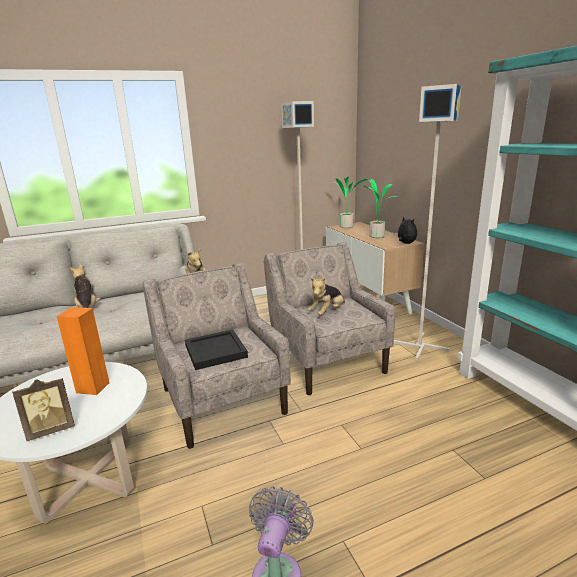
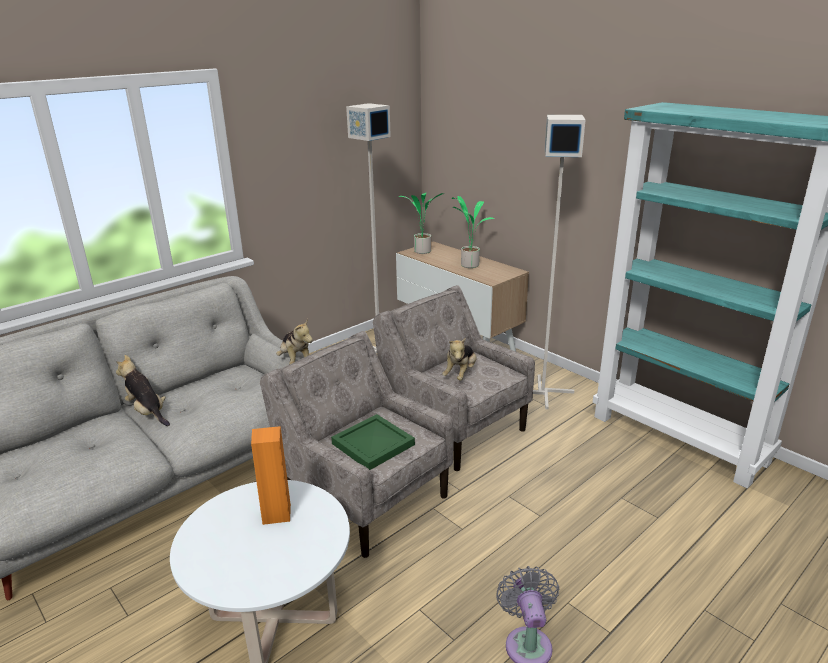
camera: 20 degrees left, 5 degrees up
picture frame [12,378,75,441] -> none
black tray [185,330,248,370] -> green tray [331,414,415,470]
plush toy [394,217,417,244] -> none

